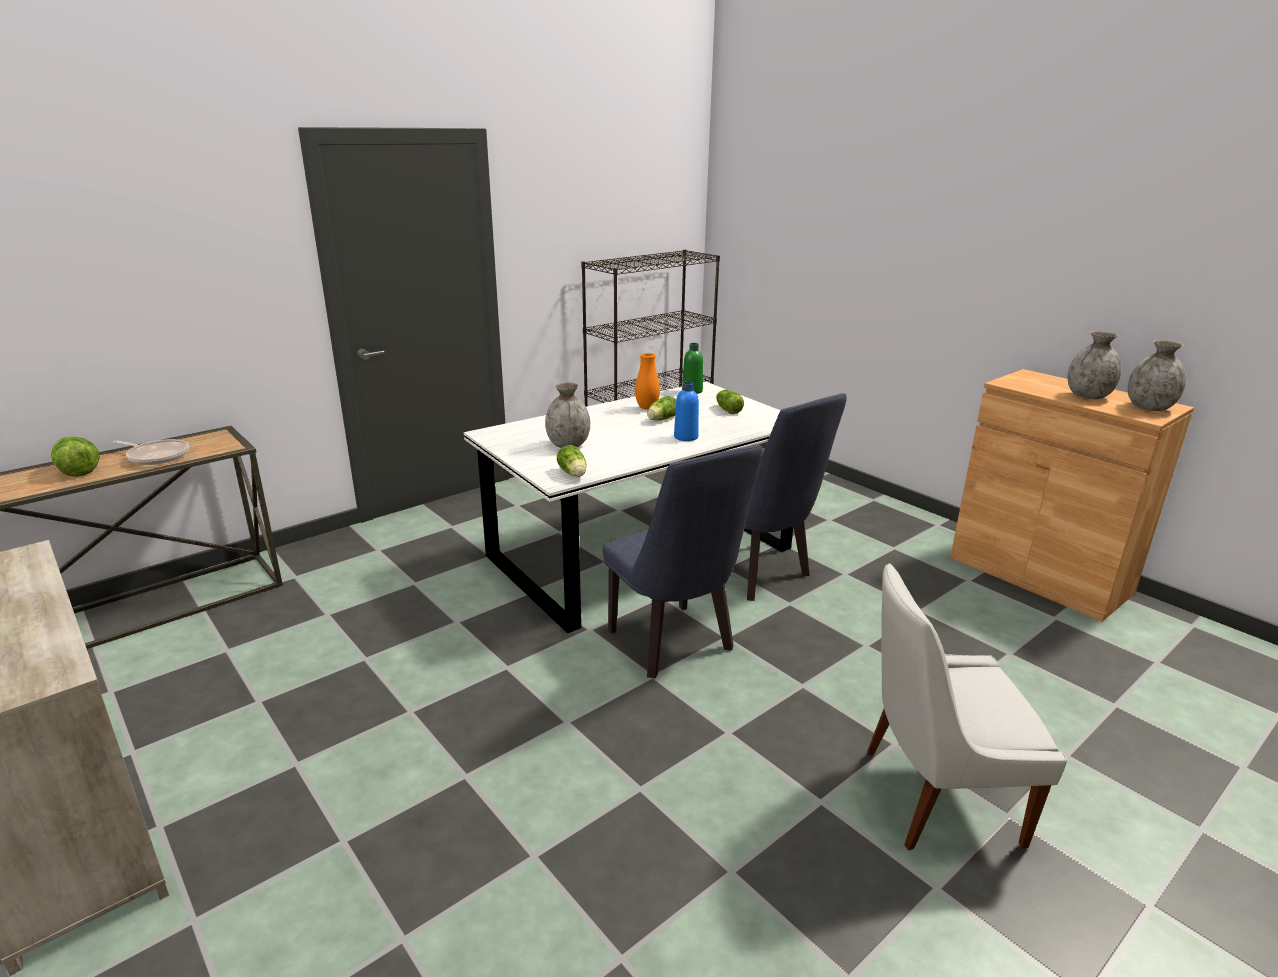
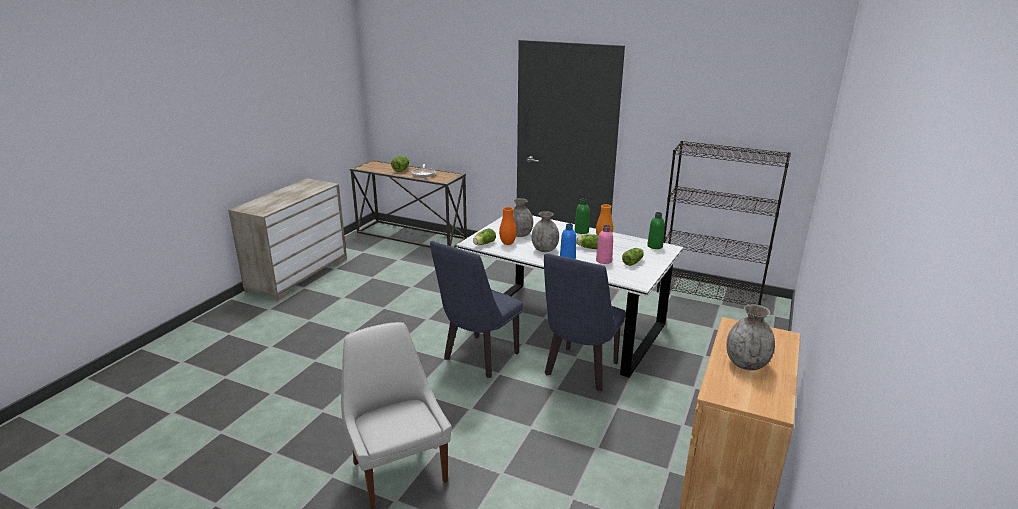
camera: 65 degrees right, 0 degrees up
grey vase [1128,340,1186,411] -> grey vase moved to [532,211,559,252]
none -> orange vase [499,207,517,245]
none -> green bottle [575,199,590,234]
none -> pink bottle [596,225,613,264]

